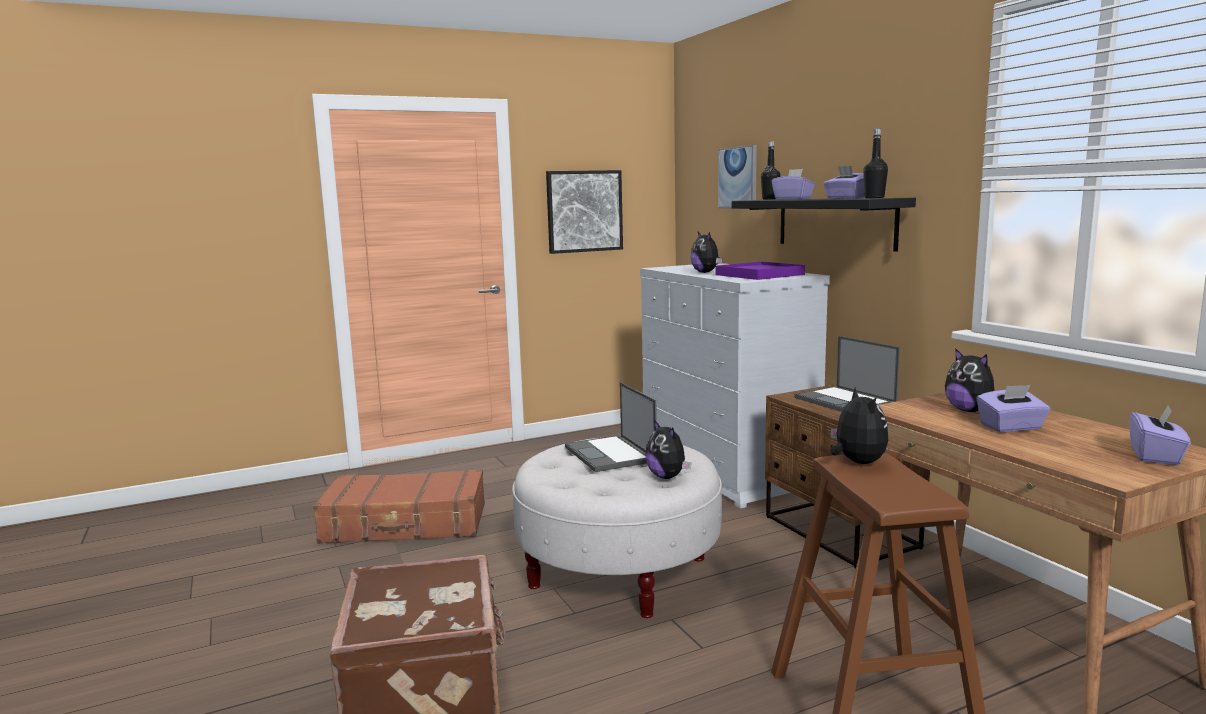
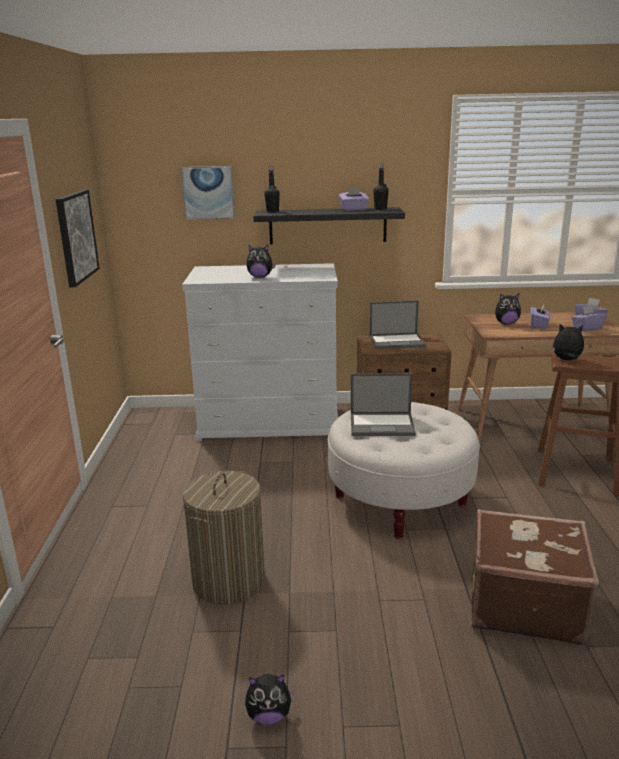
camera: 65 degrees left, 10 degrees up
brown suitcase [313,469,485,544] -> laundry basket [182,471,265,605]
plush toy [645,420,691,479] -> plush toy moved to [245,674,294,726]
purple tray [715,262,805,280] -> none
purple tissue box [772,169,815,200] -> purple tissue box moved to [572,306,607,332]

